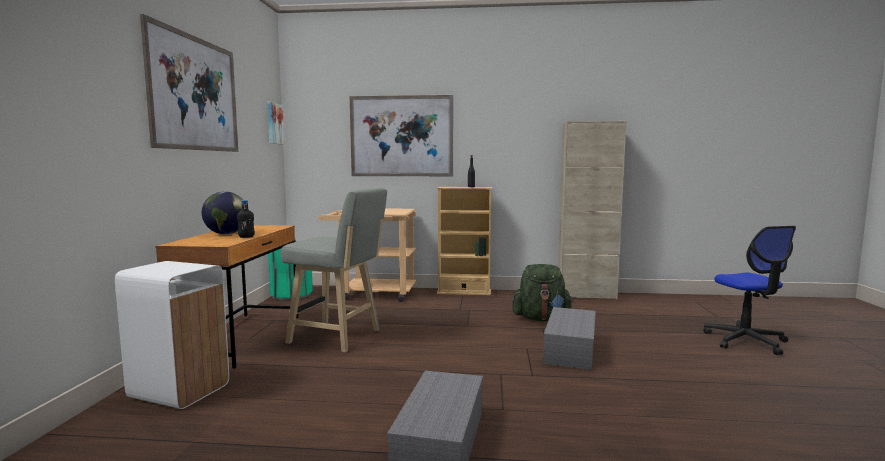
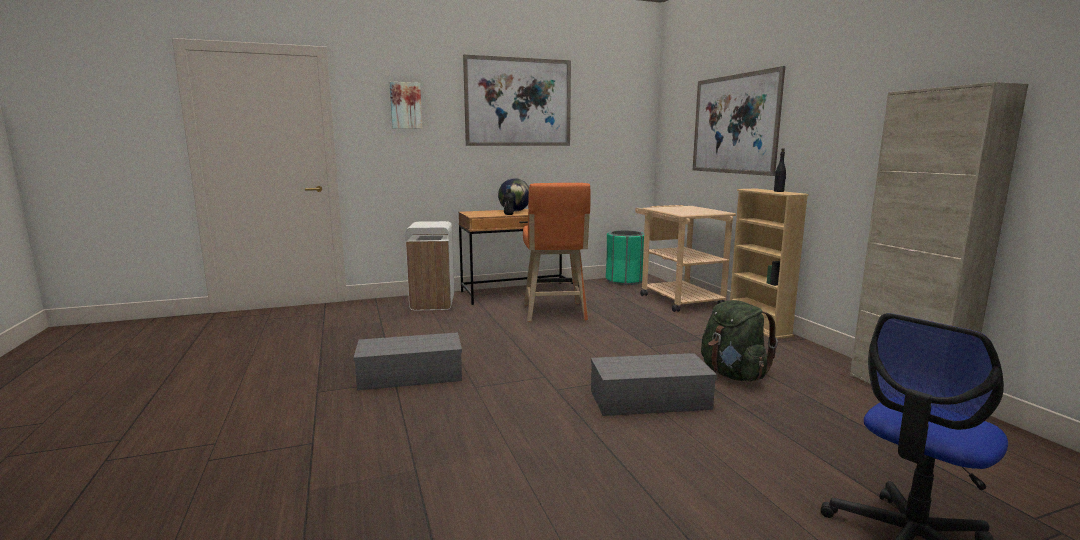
camera: 65 degrees right, 5 degrees up
picture [267,102,284,145] -> picture moved to [390,82,422,129]
grey stool [281,188,387,353] -> orange stool [523,183,591,322]

